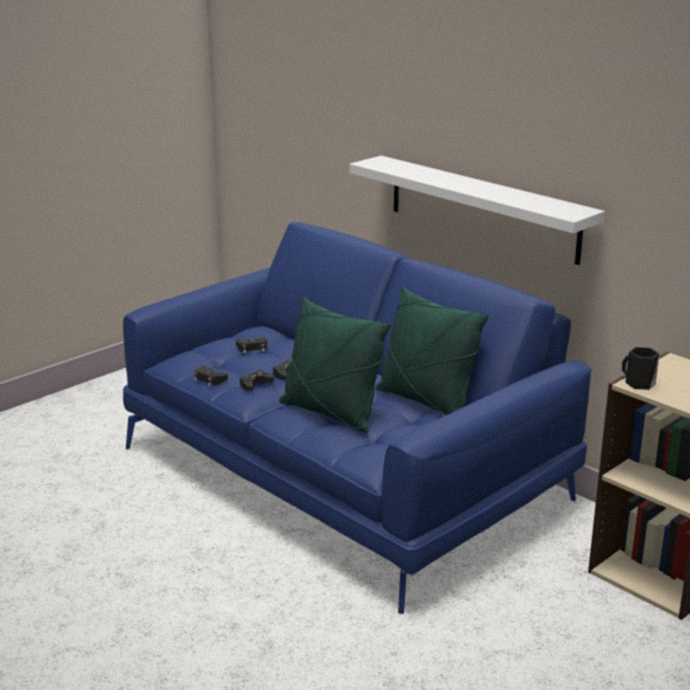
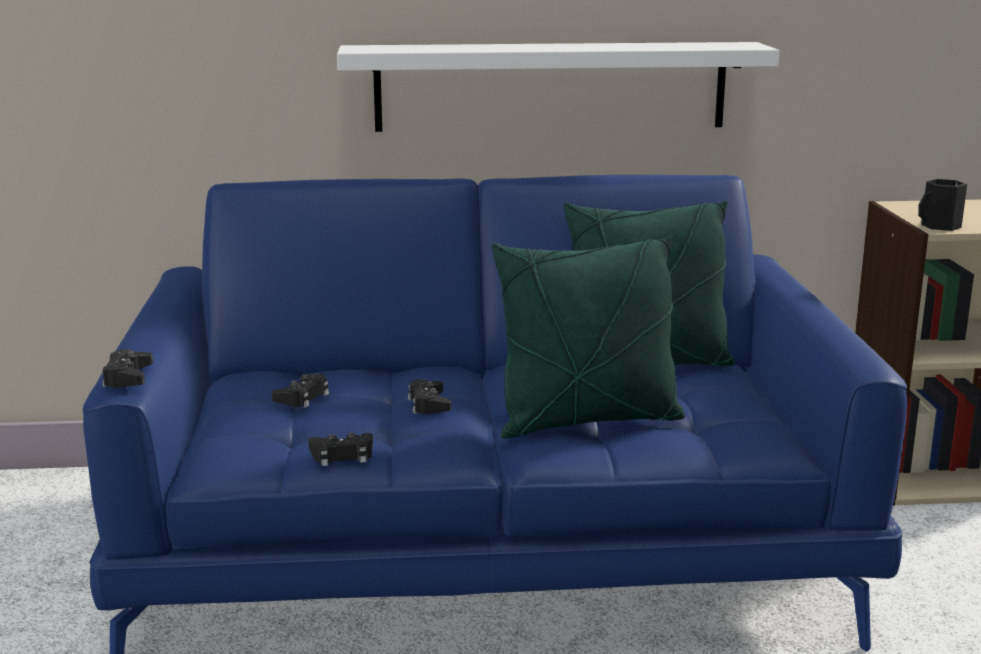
camera: 50 degrees left, 5 degrees down
black game controller [240,370,274,391] -> black game controller moved to [102,349,153,388]

